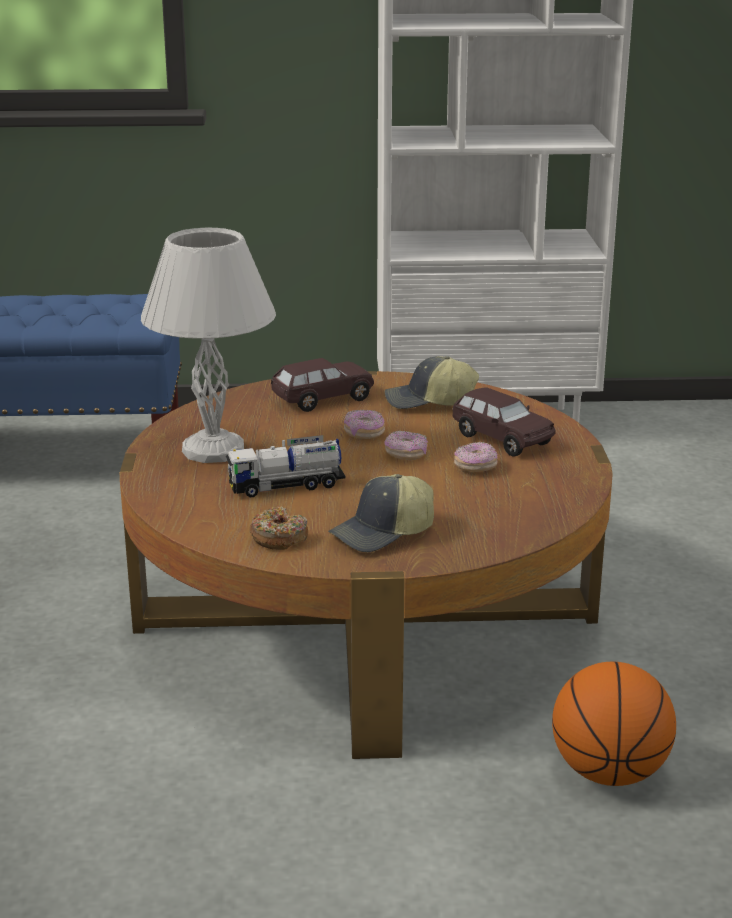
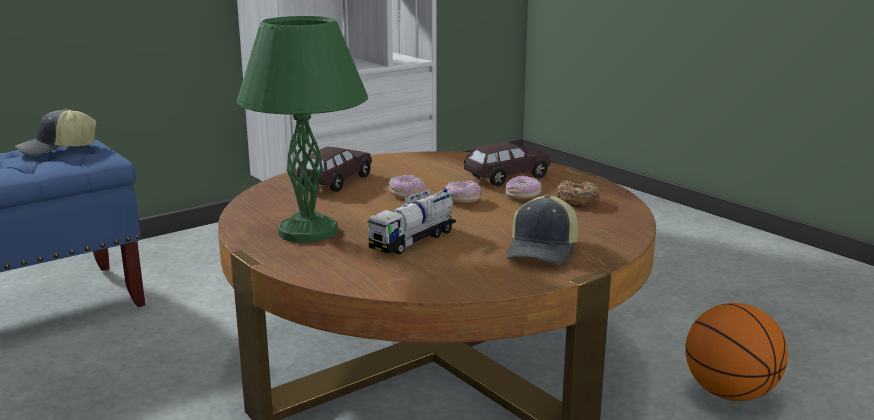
camera: 35 degrees left, 5 degrees down
white table lamp [141,227,276,463] -> green table lamp [237,16,368,243]
donut [249,506,308,550] -> donut moved to [556,180,600,207]
cap [385,356,479,409] -> cap moved to [15,108,97,156]
brown toy car [452,387,556,457] -> brown toy car turned 45 degrees counterclockwise [464,142,551,187]

